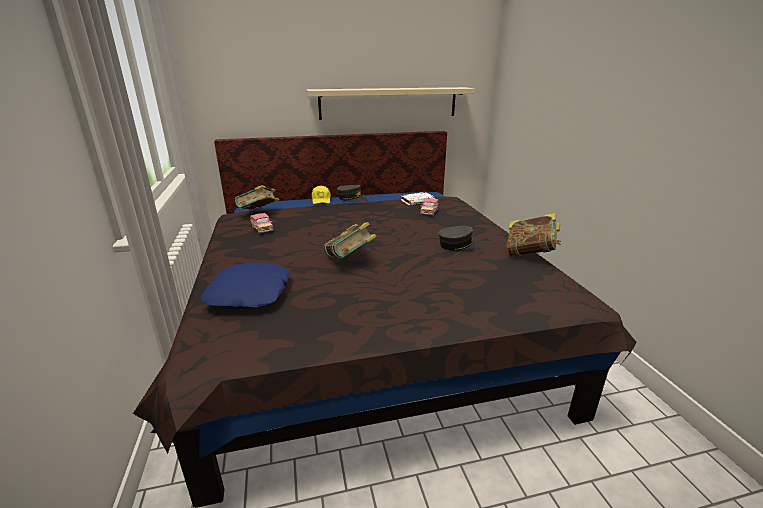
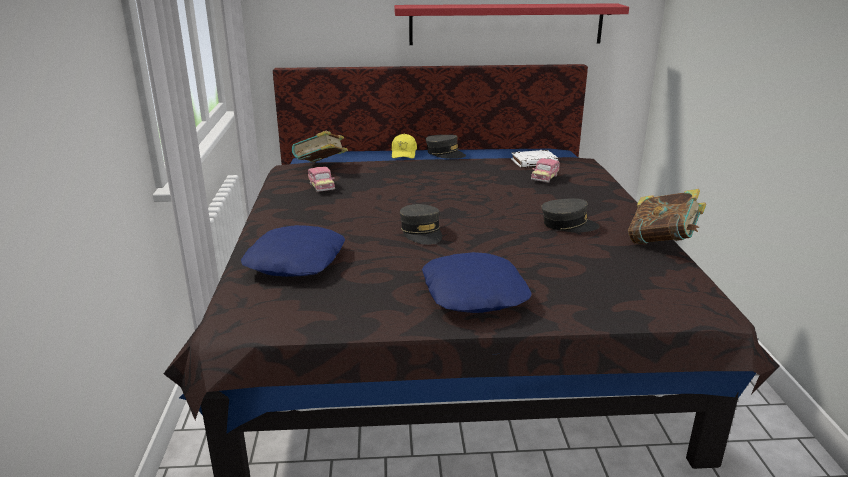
camera: 10 degrees right, 0 degrees up
beige shelf [306,87,475,120] -> red shelf [394,3,629,45]
book [324,222,377,258] -> grey cap [400,204,442,245]
none -> blue pillow [422,252,532,313]

